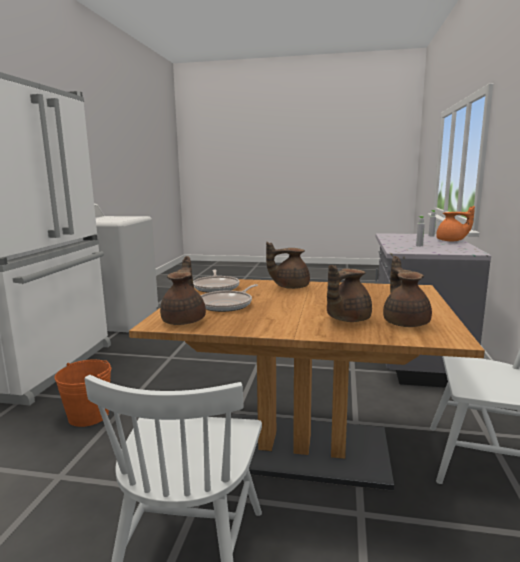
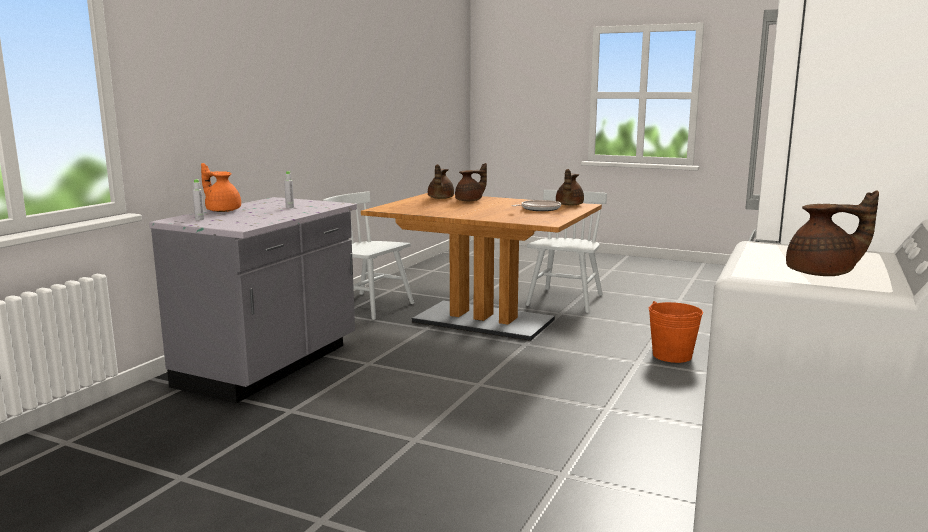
camera: 165 degrees left, 0 degrees up
frying pan [193,270,240,293] -> none
brown teapot [266,242,310,289] -> brown teapot moved to [786,190,879,276]

